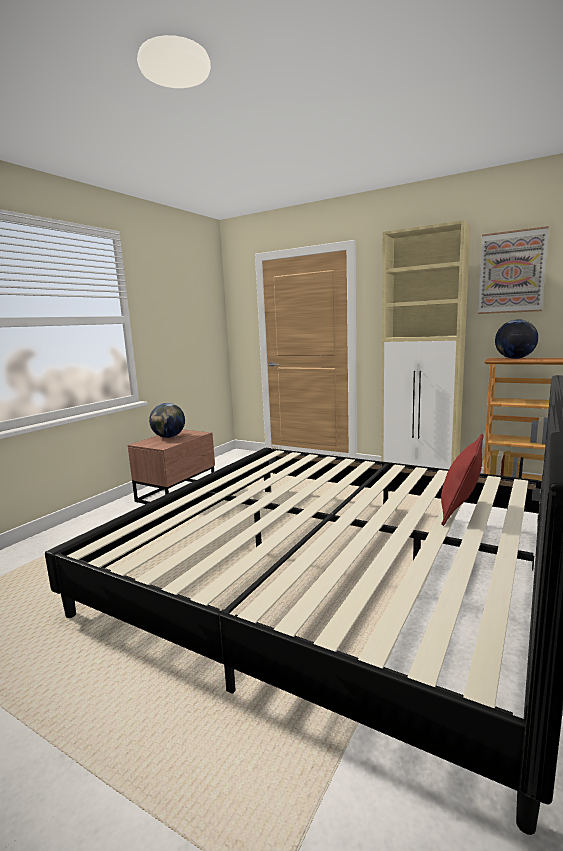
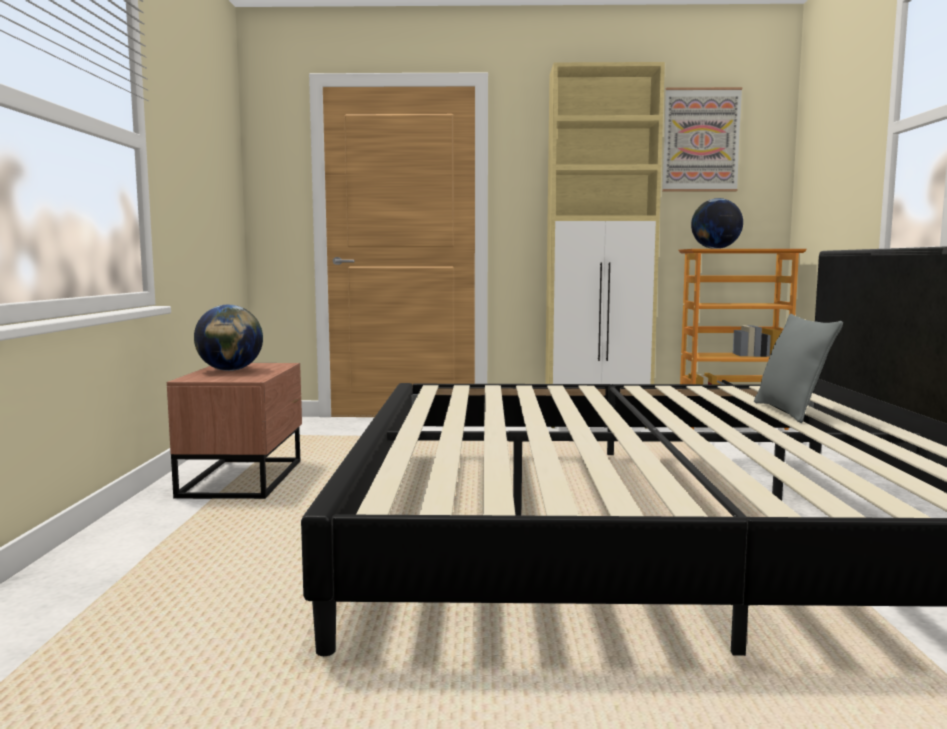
camera: 30 degrees left, 5 degrees down
red pillow [441,434,484,526] -> grey pillow [754,314,843,423]

